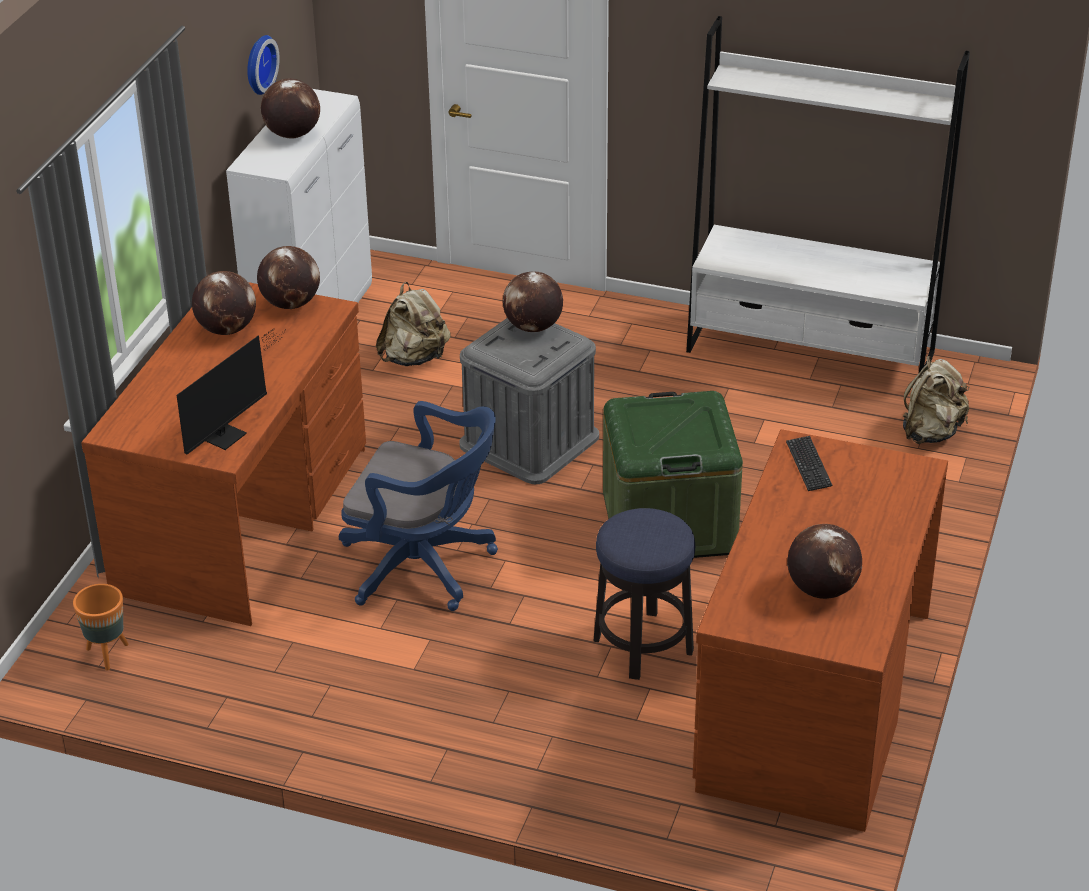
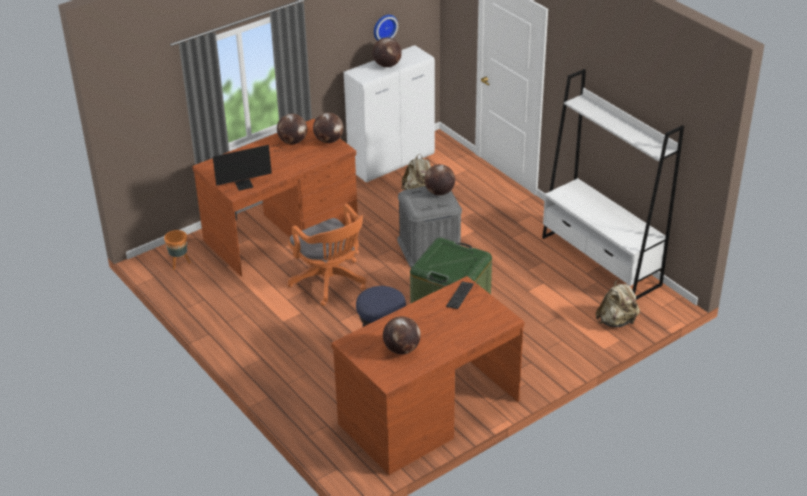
camera: 35 degrees right, 0 degrees up
blue office chair [339,401,498,611] -> orange office chair [287,204,366,306]

